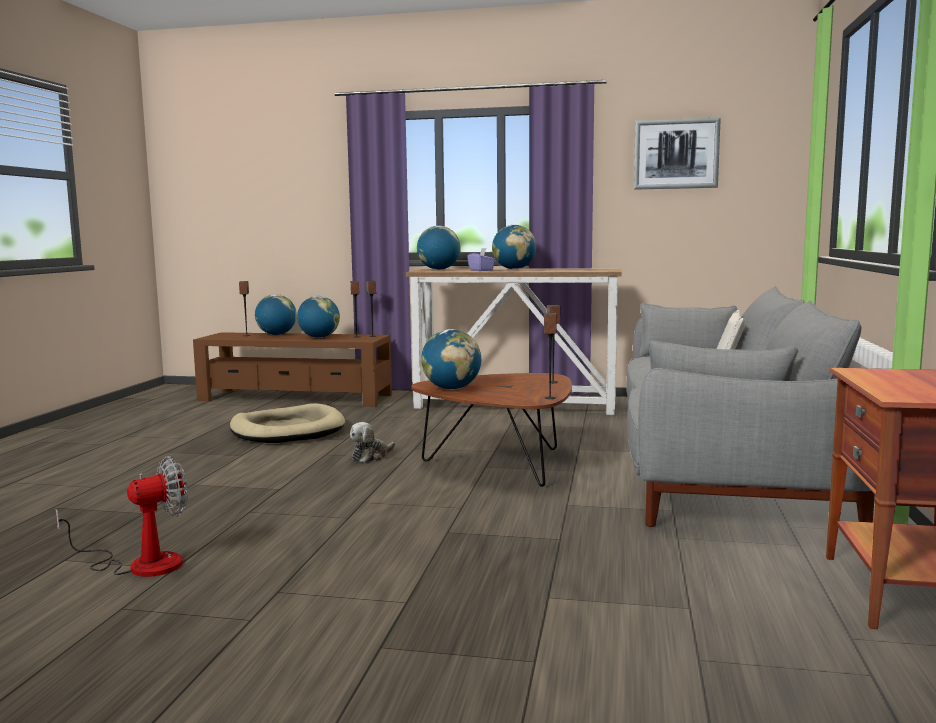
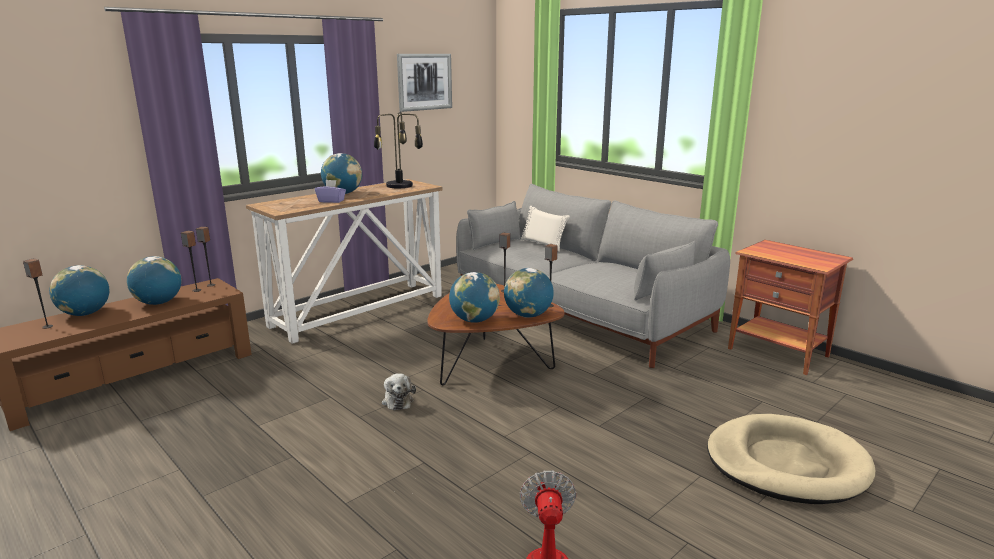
camera: 55 degrees left, 10 degrees up
beige dog bed [230,403,345,443] -> beige dog bed moved to [707,414,875,504]
globe [417,226,461,270] -> globe moved to [504,268,554,318]
none -> table lamp [374,112,423,188]

